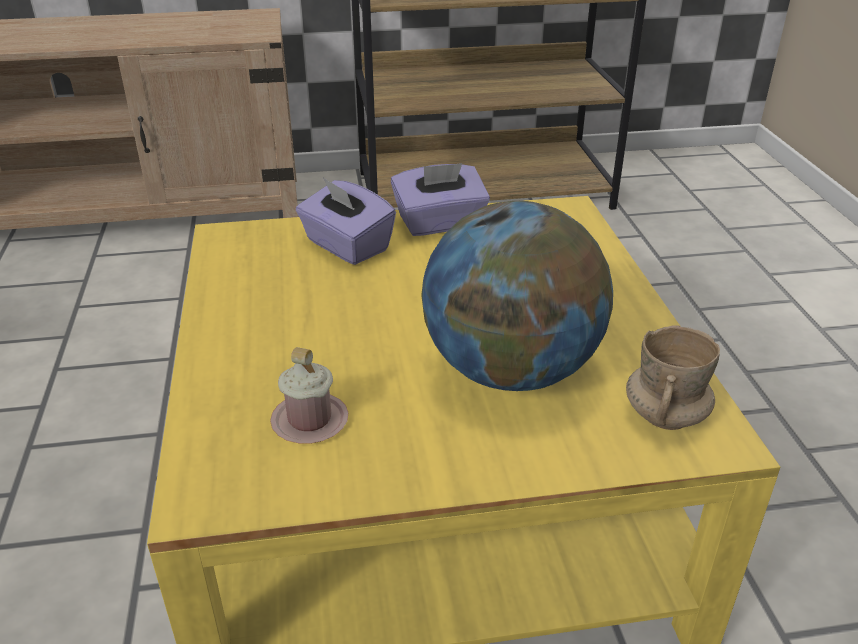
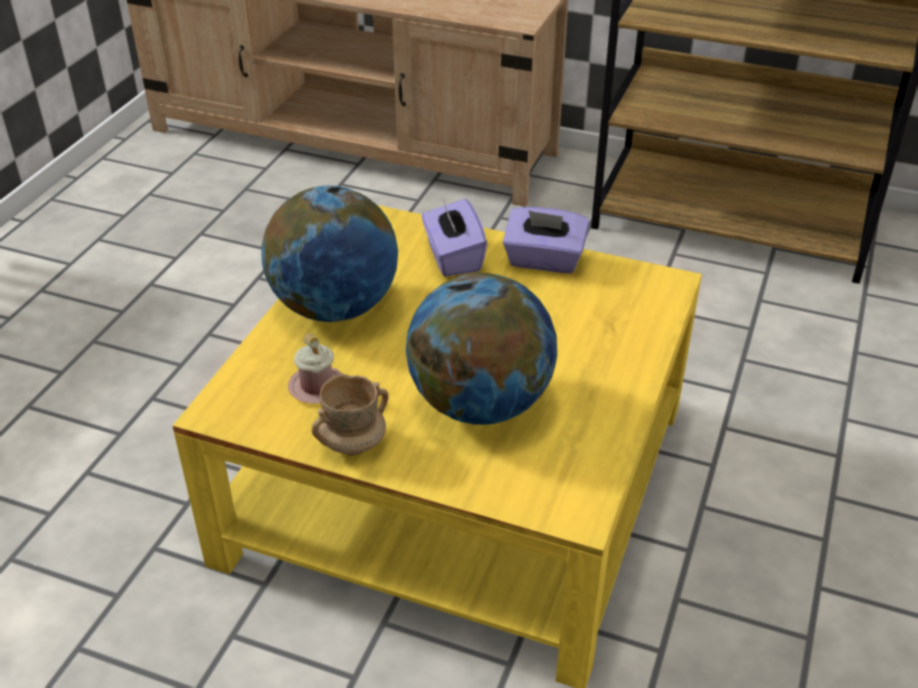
camera: 30 degrees right, 5 degrees up
beige mug [626,325,720,430] -> beige mug moved to [312,374,389,455]
none -> globe [261,186,398,322]

